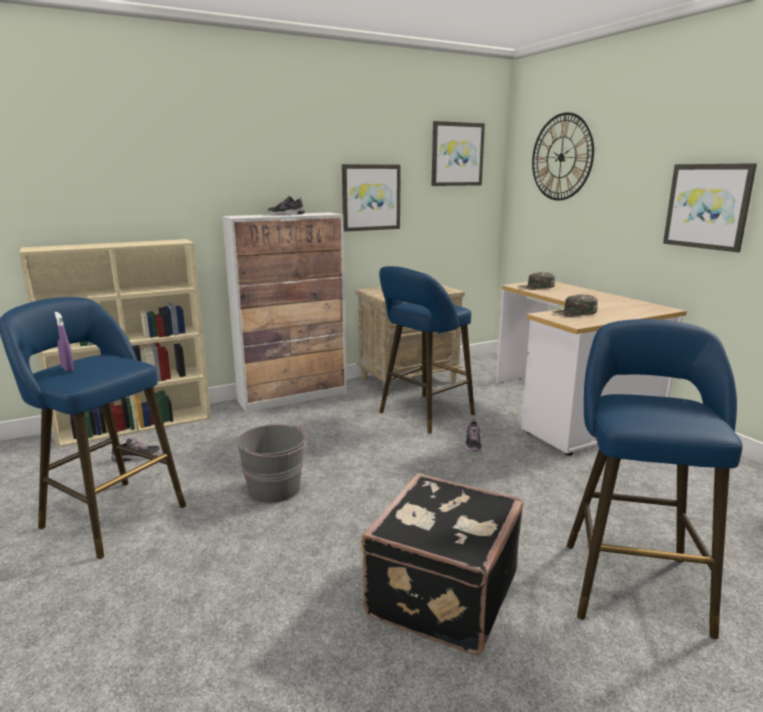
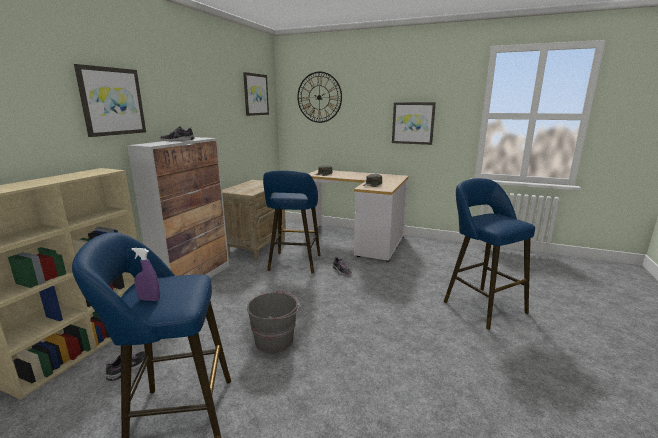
camera: 40 degrees left, 0 degrees up
picture [342,164,401,232] -> picture moved to [74,64,146,137]
black suitcase [361,473,523,655] -> none

